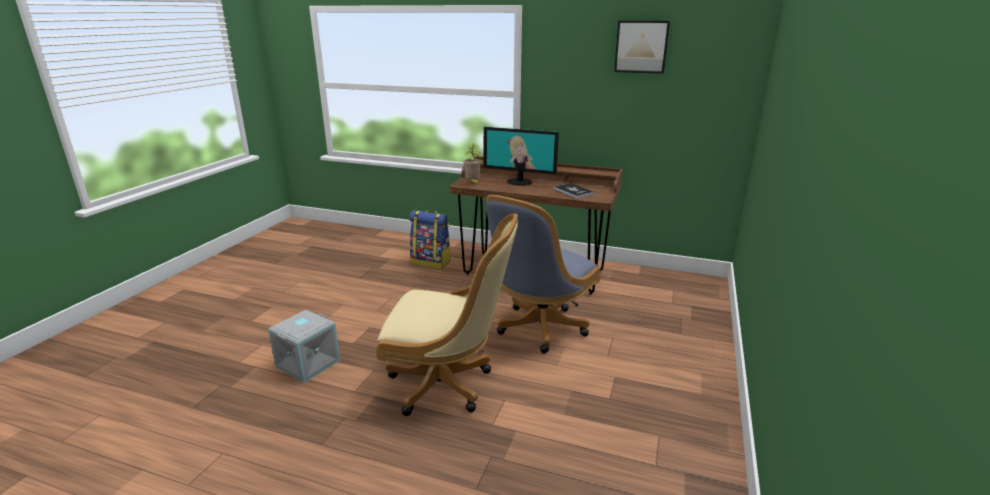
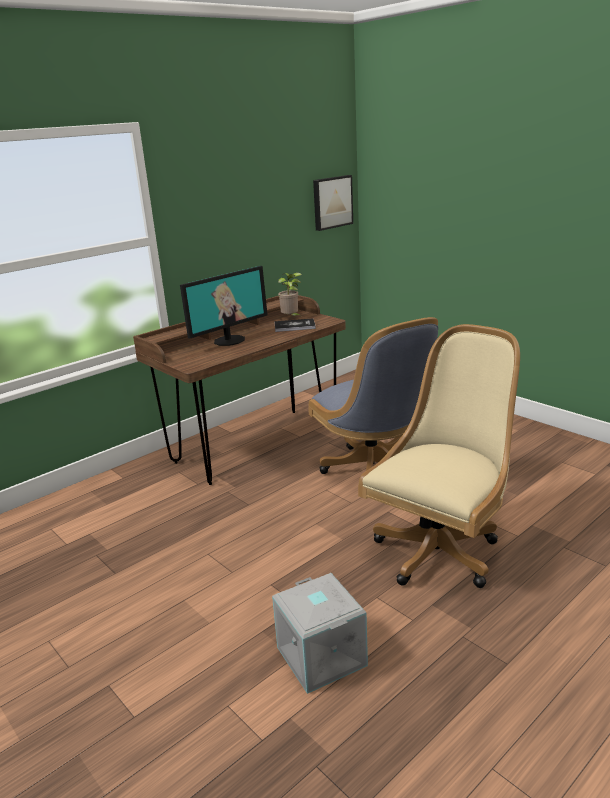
camera: 60 degrees left, 0 degrees up
backpack [409,210,451,269] -> none
potted plant [464,144,481,185] -> potted plant moved to [278,273,302,316]
picture [614,21,670,74] -> picture moved to [313,175,353,231]

